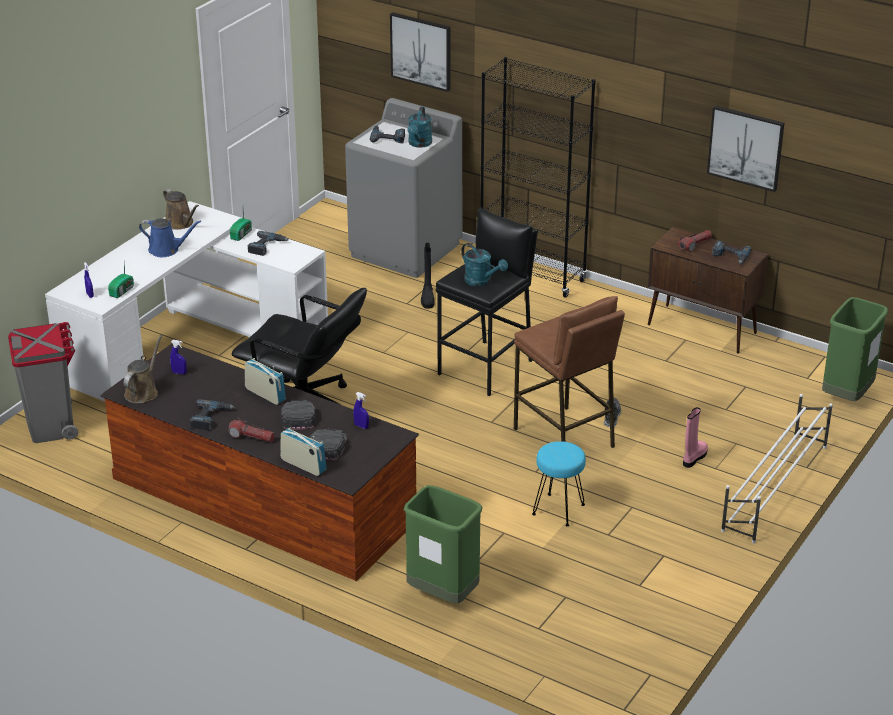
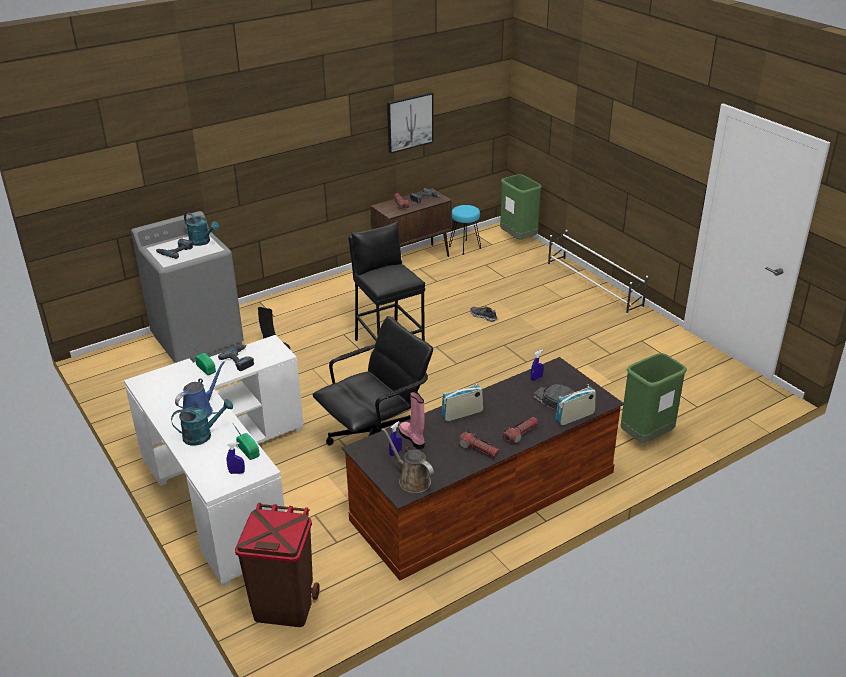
camera: 65 degrees left, 0 degrees up
grey trash can [8,322,78,443] -> brown trash can [235,503,320,627]
brown watering can [163,189,199,230] -> none
power drill [190,399,235,430] -> flashlight [459,430,500,458]
black cap [281,400,315,430] -> none
picture [390,12,451,92] -> none
turquoise watering can [461,243,508,287] -> turquoise watering can moved to [171,399,233,446]
black bookcase [480,57,596,298] -> none
brown stool [514,296,625,448] -> none
turquoise stool [532,441,586,526] -> turquoise stool moved to [449,205,481,255]
pink boot [683,407,708,468] -> pink boot moved to [399,391,425,449]

